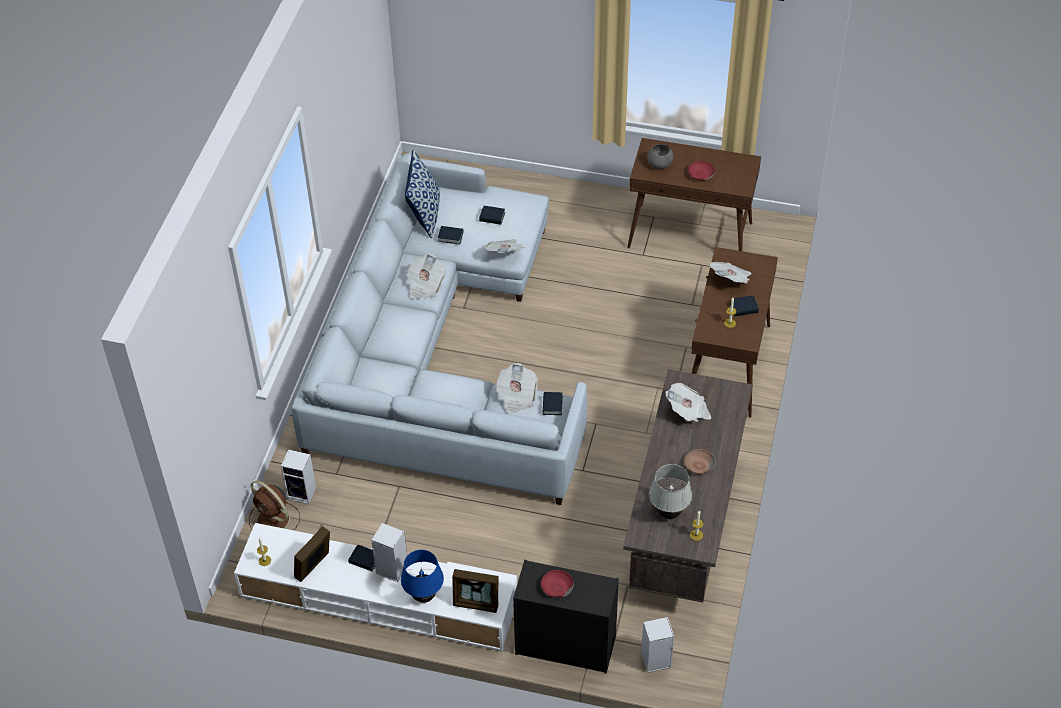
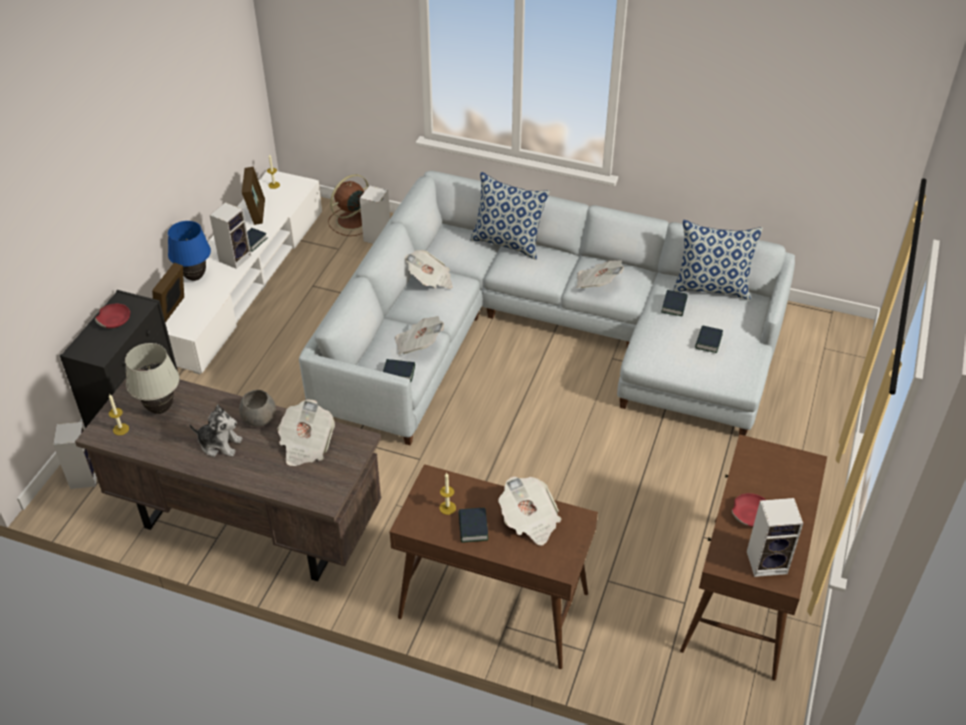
camera: 95 degrees right, 5 degrees down
picture frame [294,526,330,582] -> picture frame turned 45 degrees clockwise [242,167,265,225]
newspaper [484,239,525,253] -> newspaper moved to [405,250,453,289]
grey bowl [647,144,674,169] -> grey bowl moved to [239,390,276,426]
brown bowl [684,449,715,475] -> plush toy [189,405,243,457]
none -> pillow [470,172,550,260]
none -> speaker [747,498,803,577]

